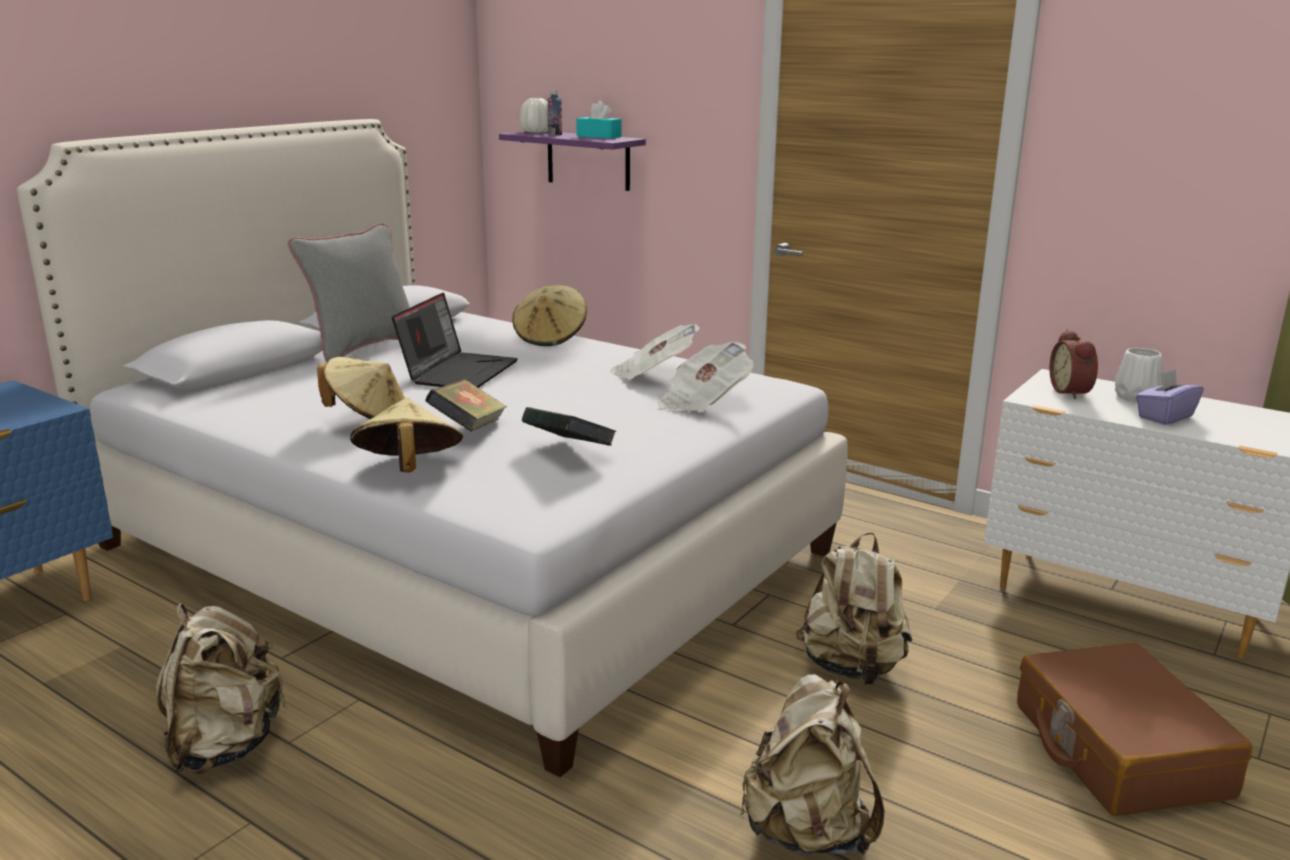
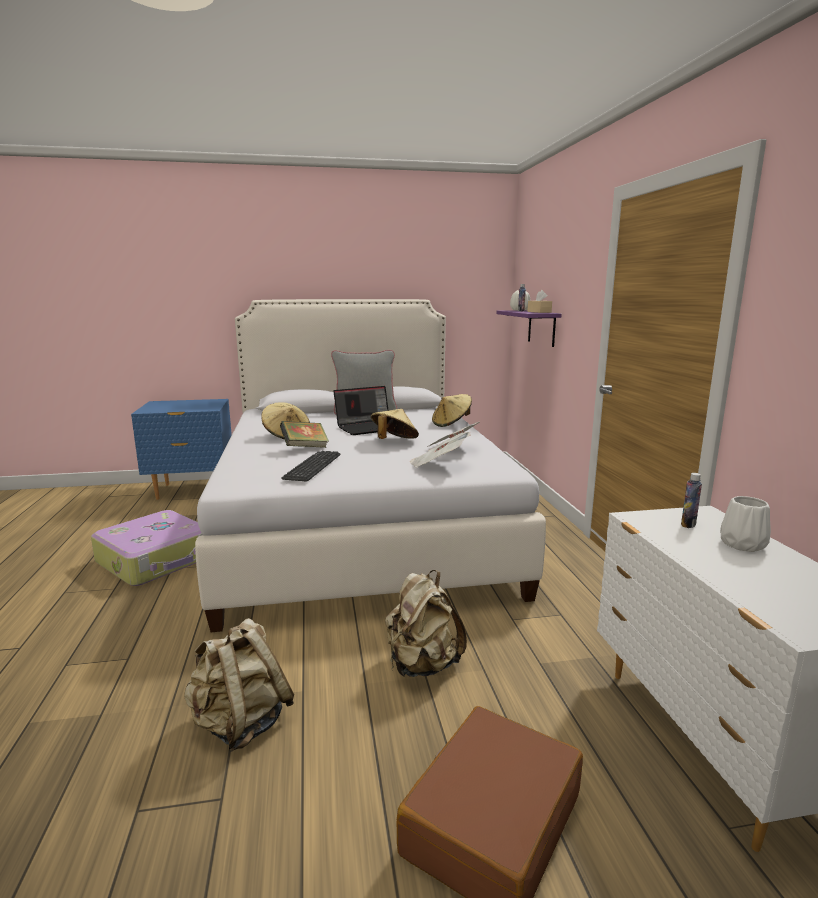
camera: 45 degrees right, 5 degrees down
beige backpack [155,603,287,774] -> suitcase [91,510,203,586]
beige hat [350,398,463,473] -> beige hat moved to [371,409,419,439]
book [522,407,616,446] -> keyboard [282,451,341,481]
turquoise tissue box [576,101,622,139] -> beige tissue box [527,290,552,313]
alarm clock [1049,329,1098,399] -> bottle [681,473,702,528]
purple tissue box [1136,369,1204,425] -> none

